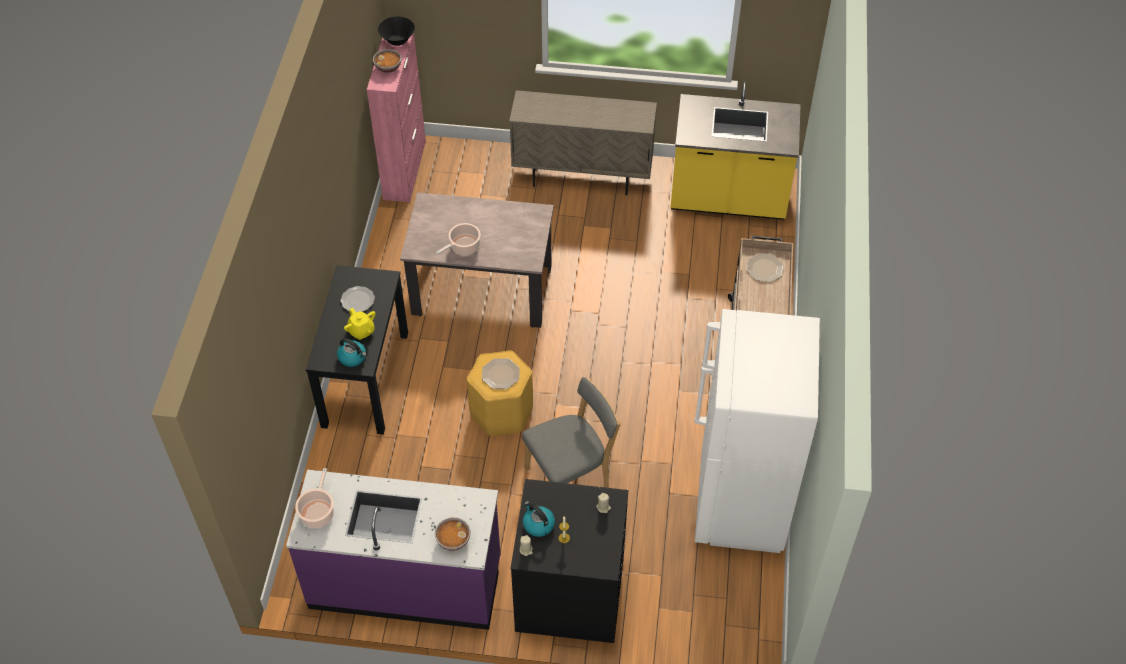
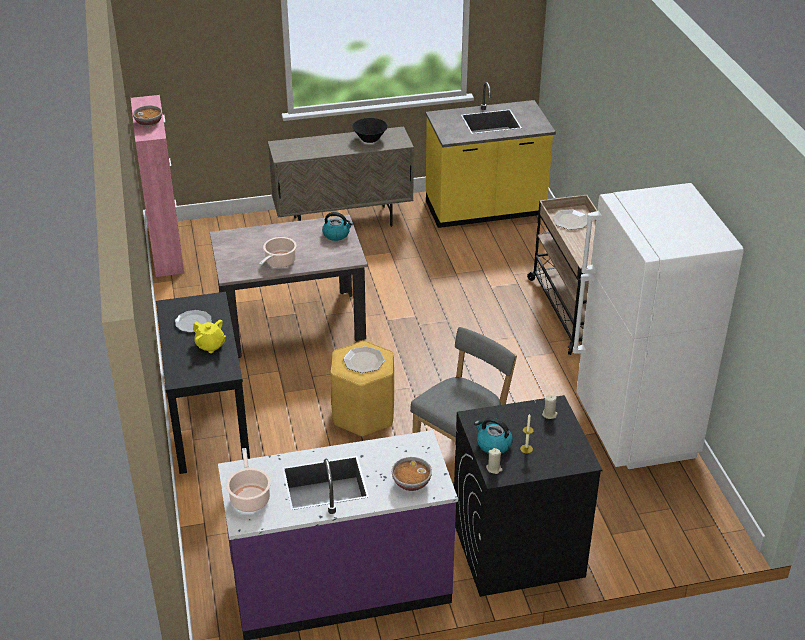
camera: 20 degrees left, 15 degrees down
kettle [337,338,367,367] -> kettle moved to [322,212,353,241]
black bowl [378,16,415,46] -> black bowl moved to [352,118,387,143]

